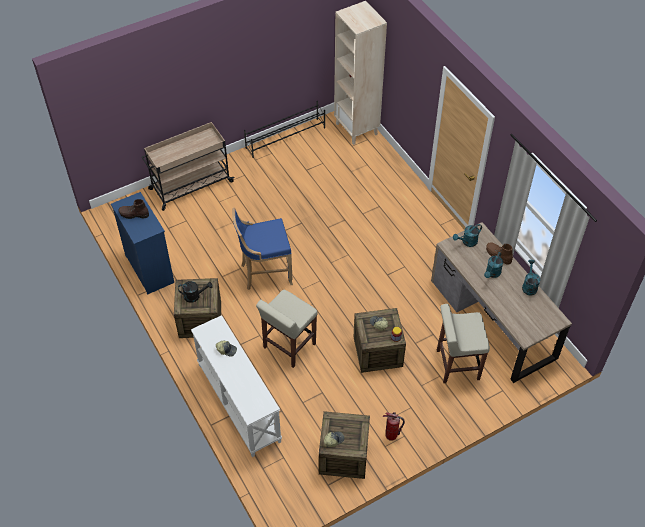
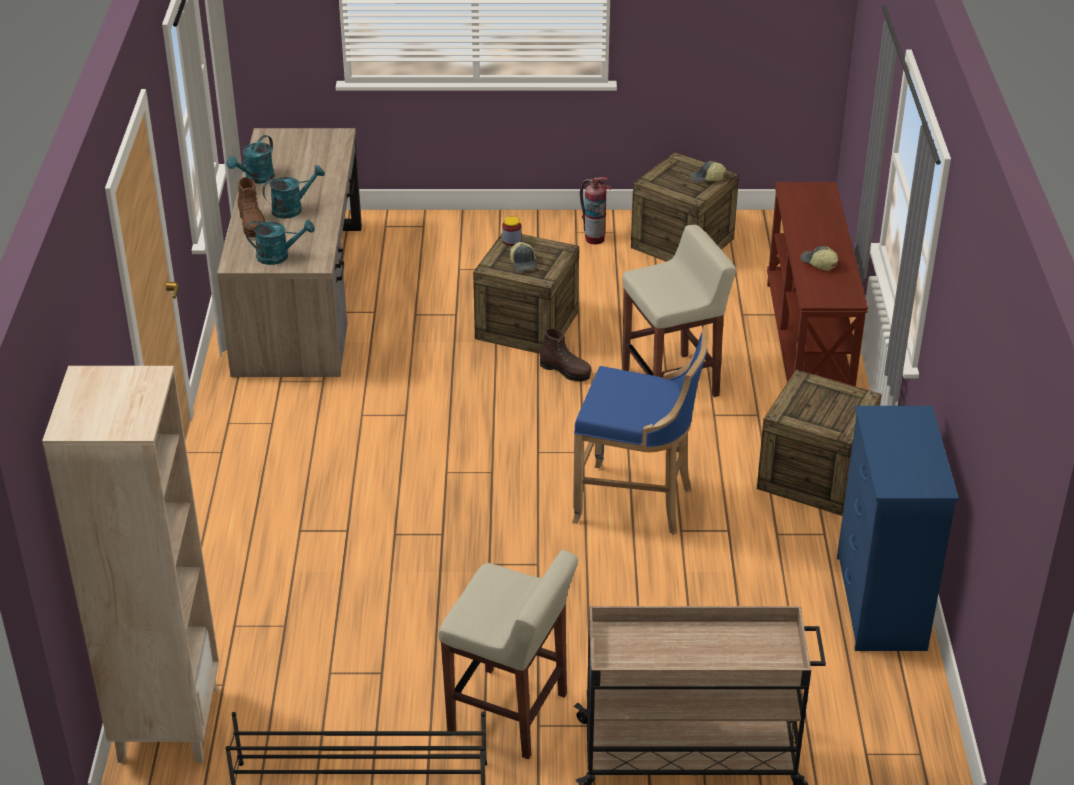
camera: 150 degrees left, 15 degrees down
brown boot [119,199,149,219] -> brown boot moved to [540,329,592,381]
black watering can [178,281,213,303] -> none
white console table [191,315,282,457] -> brown console table [767,182,868,386]
beige stool [437,304,490,383] -> beige stool moved to [439,550,578,759]

